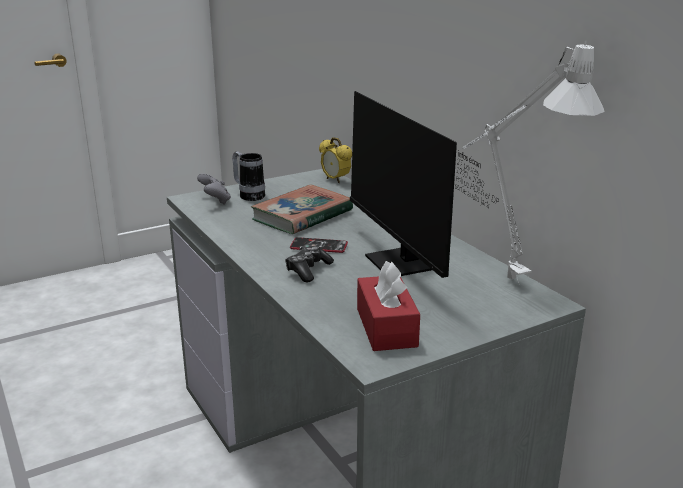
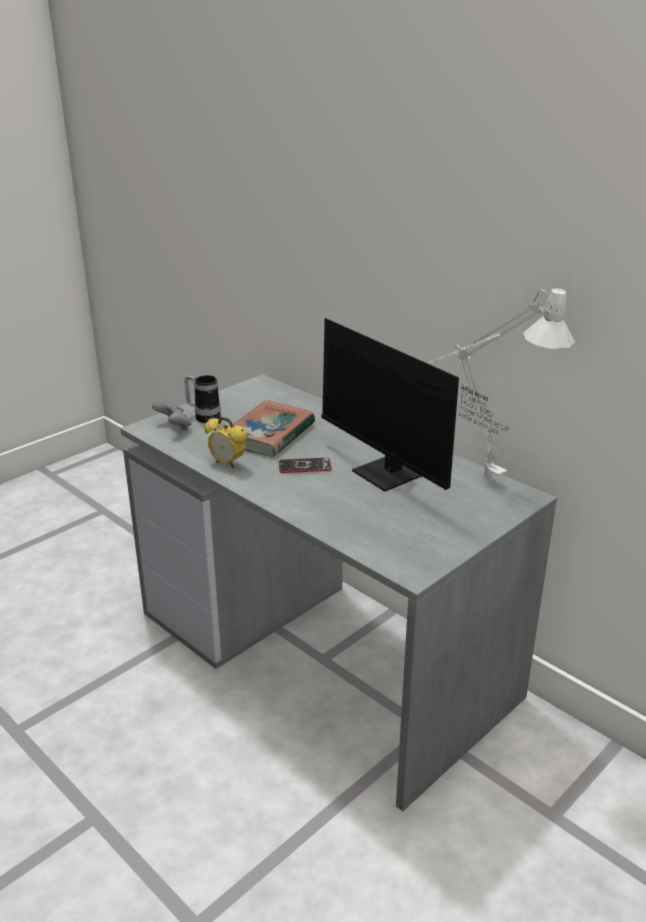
camera: 15 degrees left, 5 degrees up
game controller [285,244,334,282] -> none
alarm clock [319,137,352,183] -> alarm clock moved to [204,417,247,468]
red tissue box [357,261,420,351] -> none

